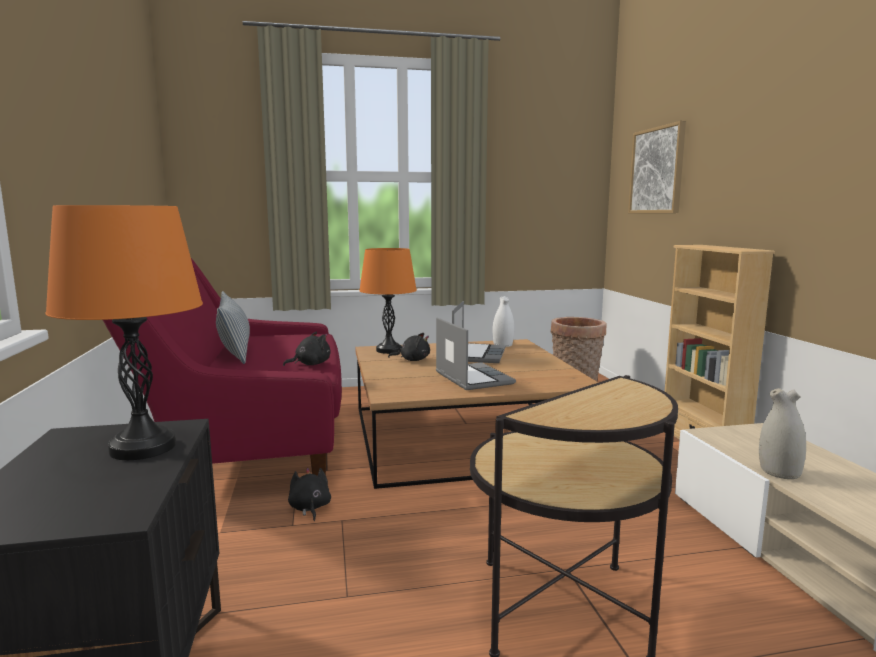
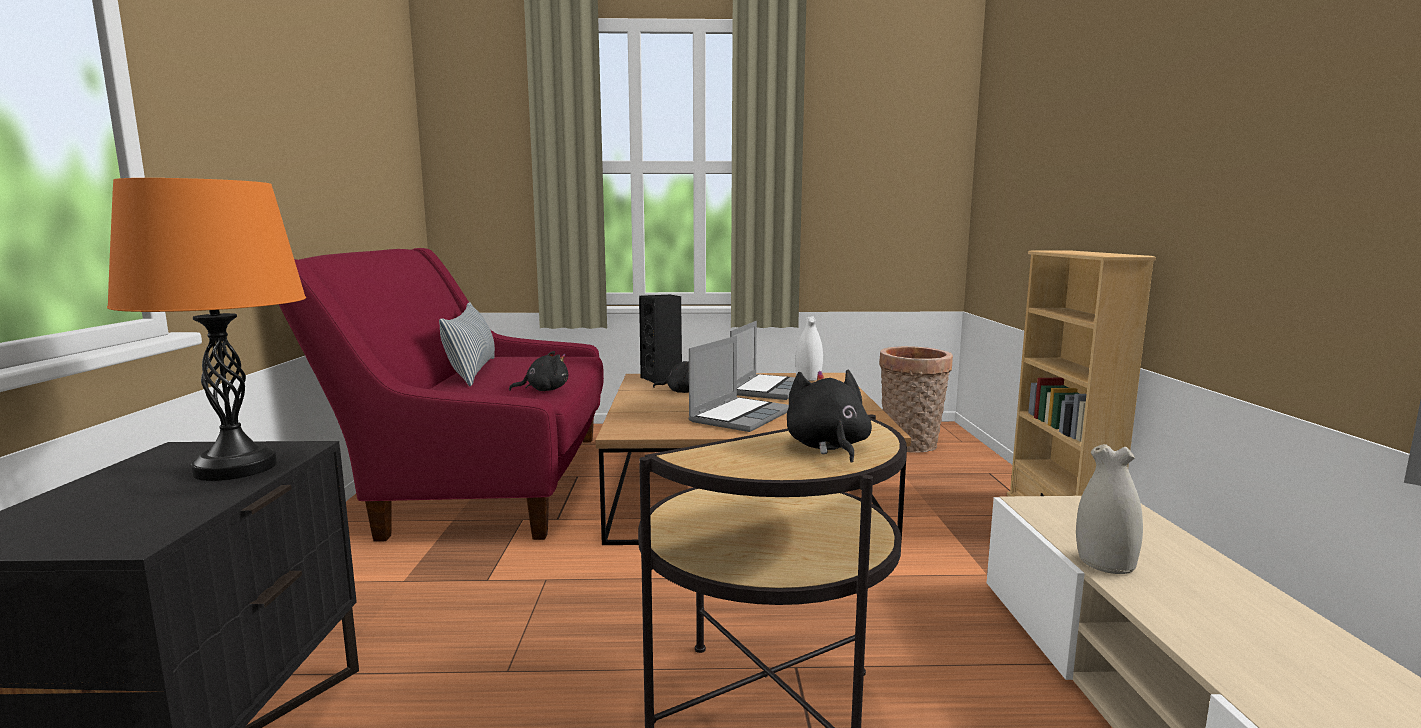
camera: 10 degrees right, 0 degrees up
black plush toy [288,468,331,521] -> black plush toy moved to [787,370,872,463]
orange table lamp [359,248,417,354] -> black speaker [639,295,682,383]
laptop [436,318,516,390] -> laptop turned 45 degrees clockwise [688,336,789,432]
picture [628,121,686,213] -> none

